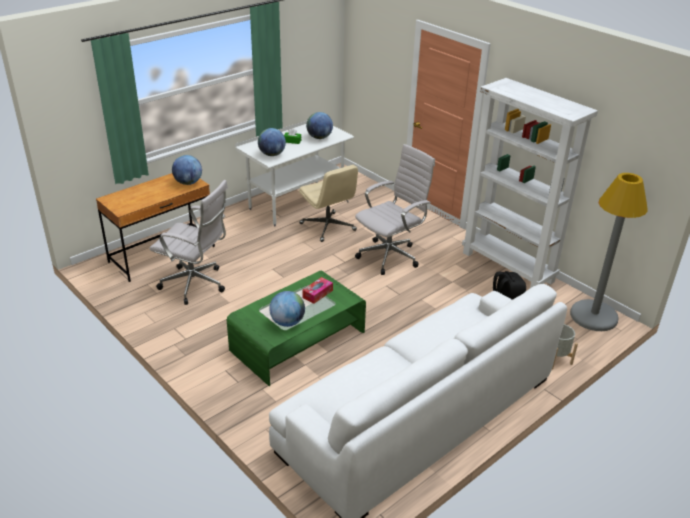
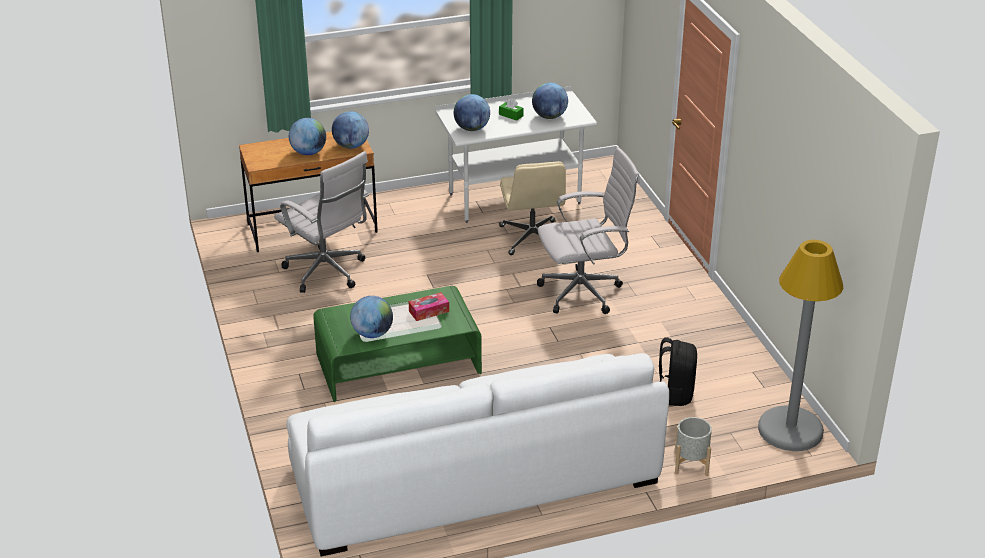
camera: 25 degrees right, 0 degrees up
white bookcase [462,78,598,288] -> none
none -> globe [289,118,326,155]

